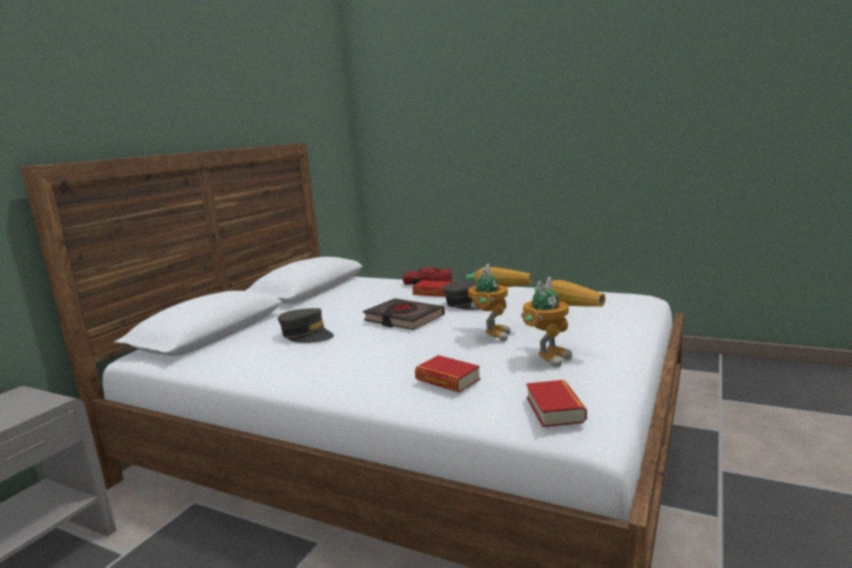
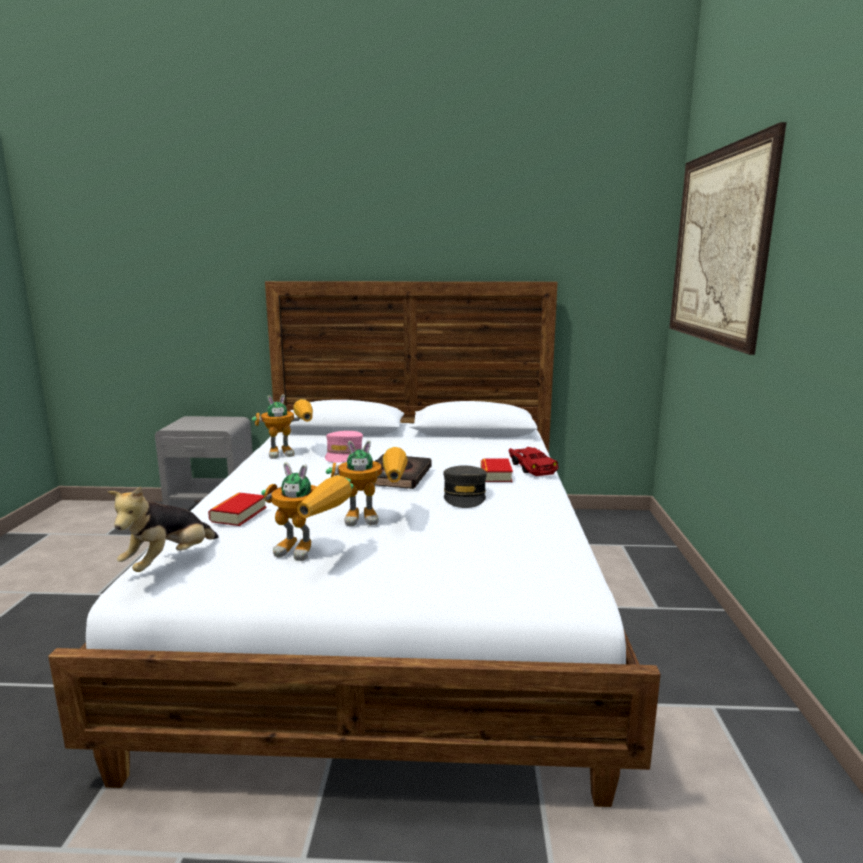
camera: 65 degrees right, 0 degrees up
grey cap [278,308,334,343] -> pink cap [325,431,363,463]
book [526,380,587,427] -> plush toy [107,486,219,572]
none -> toy robot [252,394,313,459]
none -> picture [669,122,786,355]

